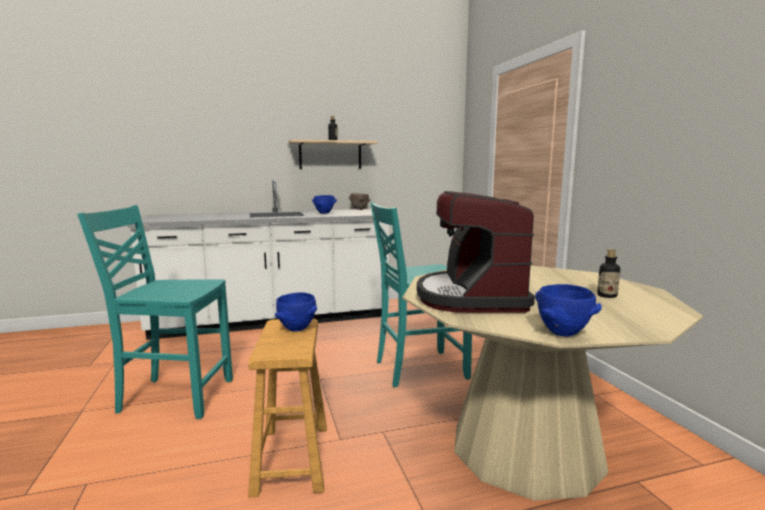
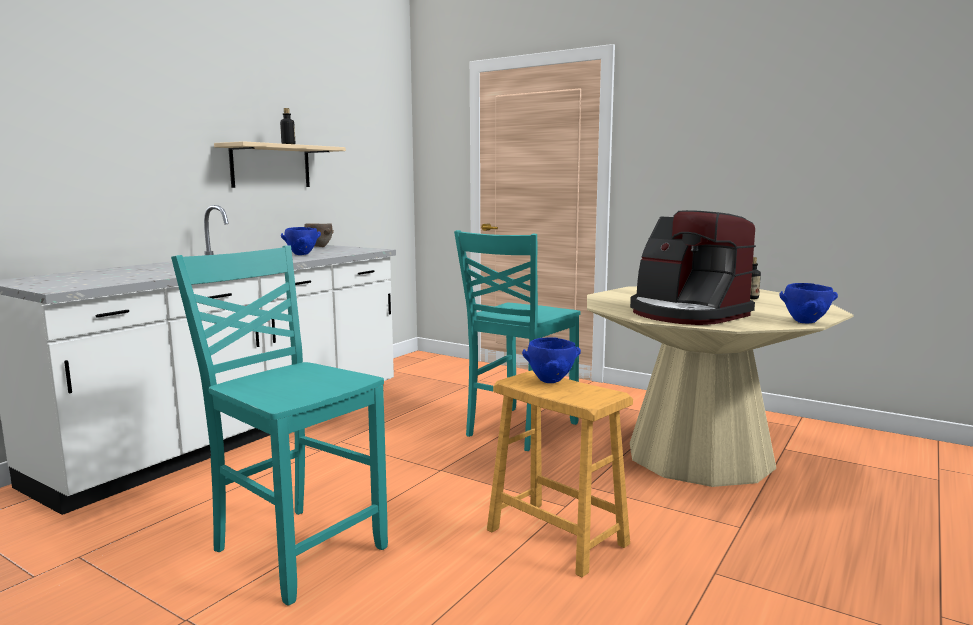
camera: 40 degrees left, 0 degrees up
turquoise chair [77,205,233,419] -> turquoise chair turned 75 degrees clockwise [171,245,388,606]

